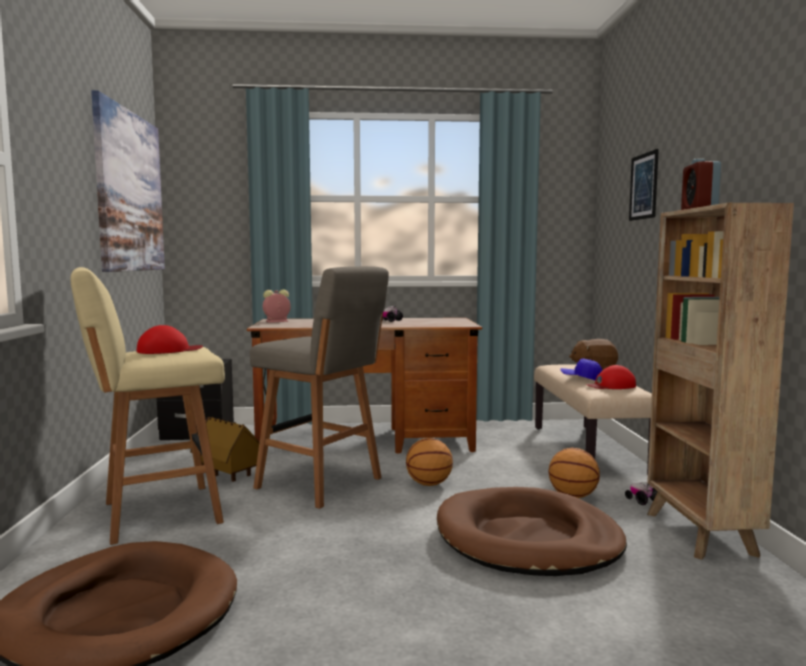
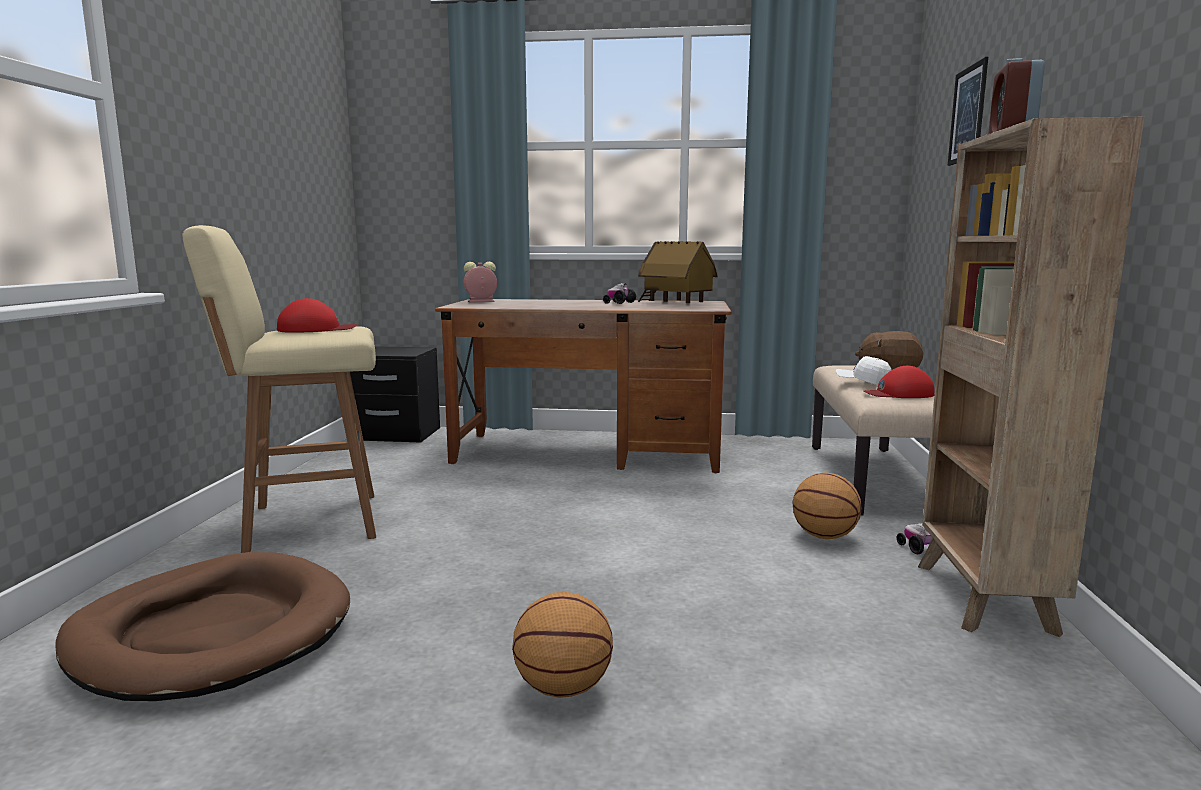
camera: 10 degrees right, 5 degrees up
picture [91,90,165,272] -> none
toy house [190,417,259,482] -> toy house moved to [638,241,718,303]
grey stool [250,266,389,509] -> none
basketball [406,438,453,486] -> basketball moved to [512,592,613,698]
brown dog bed [437,487,627,576] -> none
blue cap [560,358,602,380] -> white cap [836,356,892,385]

